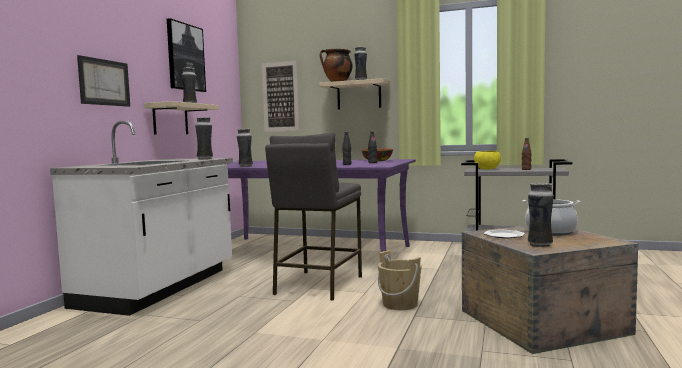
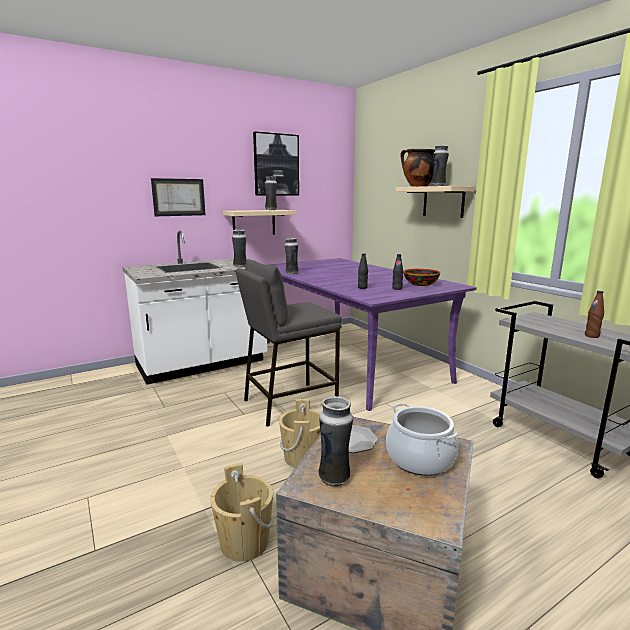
camera: 40 degrees right, 10 degrees up
picture [262,61,299,132] -> none
yellow bowl [474,151,501,170] -> none
none -> beige bucket [210,463,274,562]

